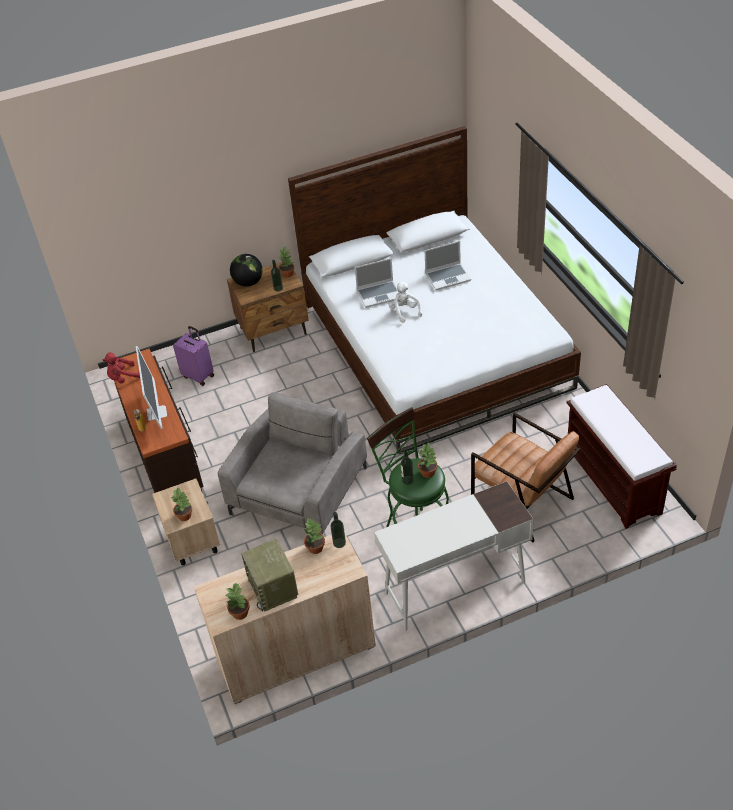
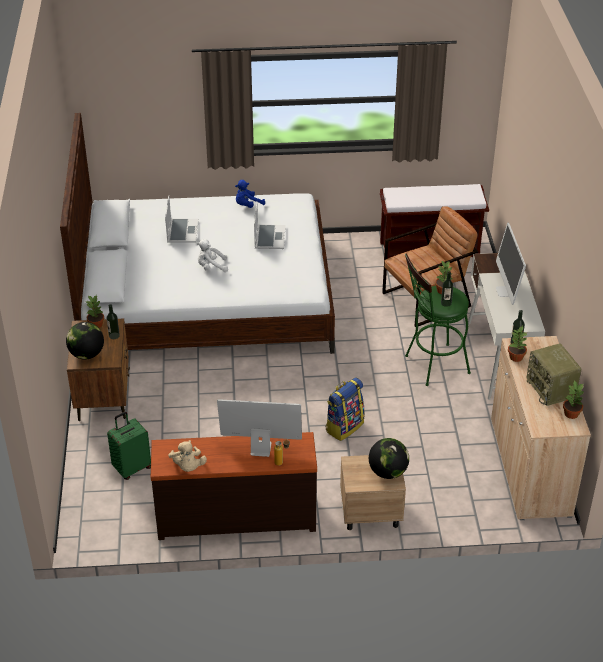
camera: 75 degrees left, 5 degrees down
red plush toy [103,352,140,383] -> beige plush toy [168,440,207,472]
potted plant [170,487,192,521] -> globe [369,438,409,479]
purple suitcase [173,326,214,386] -> green suitcase [107,412,151,480]
grey armchair [218,392,367,534] -> backpack [326,377,364,441]
radio [241,539,298,612] -> radio turned 75 degrees clockwise [526,344,581,406]
laptop [355,258,398,308] -> laptop moved to [254,202,286,249]
none -> blue plush toy [235,180,265,208]
none -> monitor [496,223,526,305]

